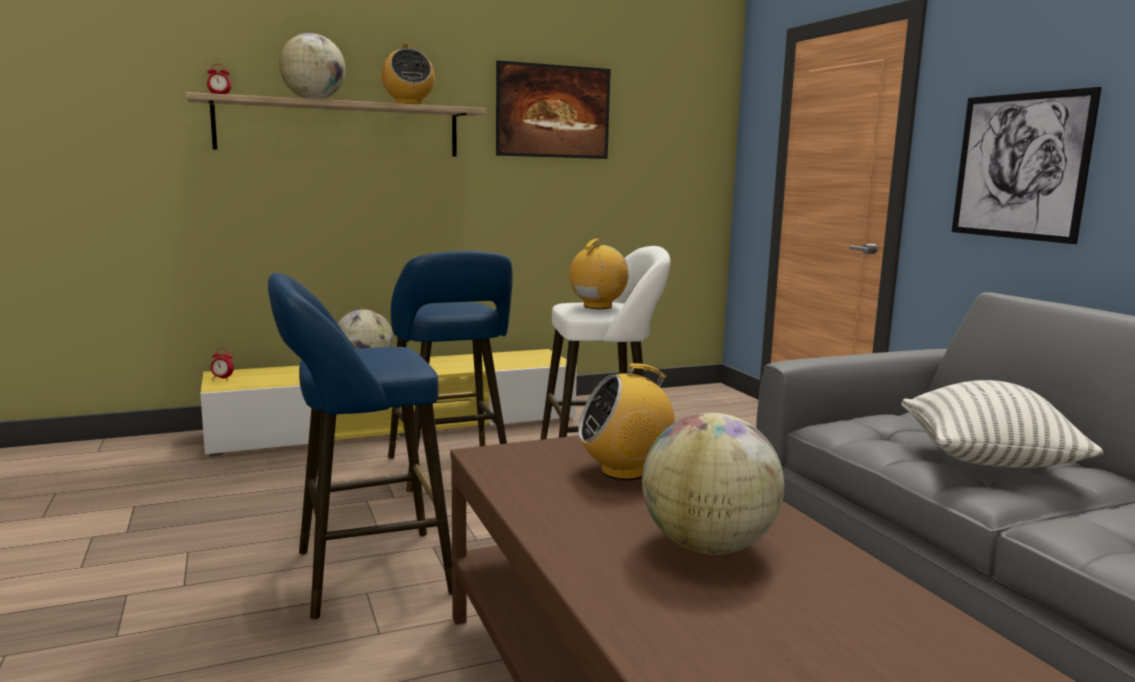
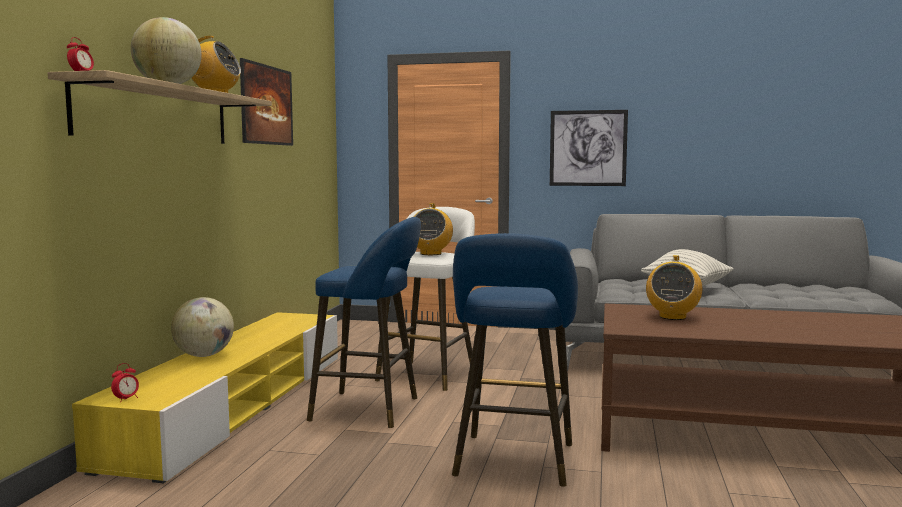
camera: 55 degrees left, 5 degrees down
radio [569,239,629,309] -> radio turned 150 degrees counterclockwise [414,203,453,255]
globe [642,413,784,555] -> none

